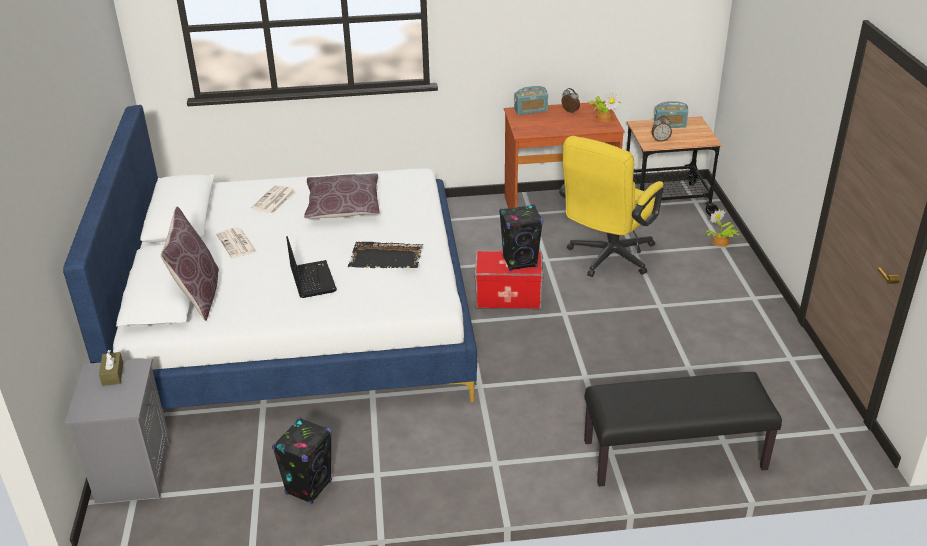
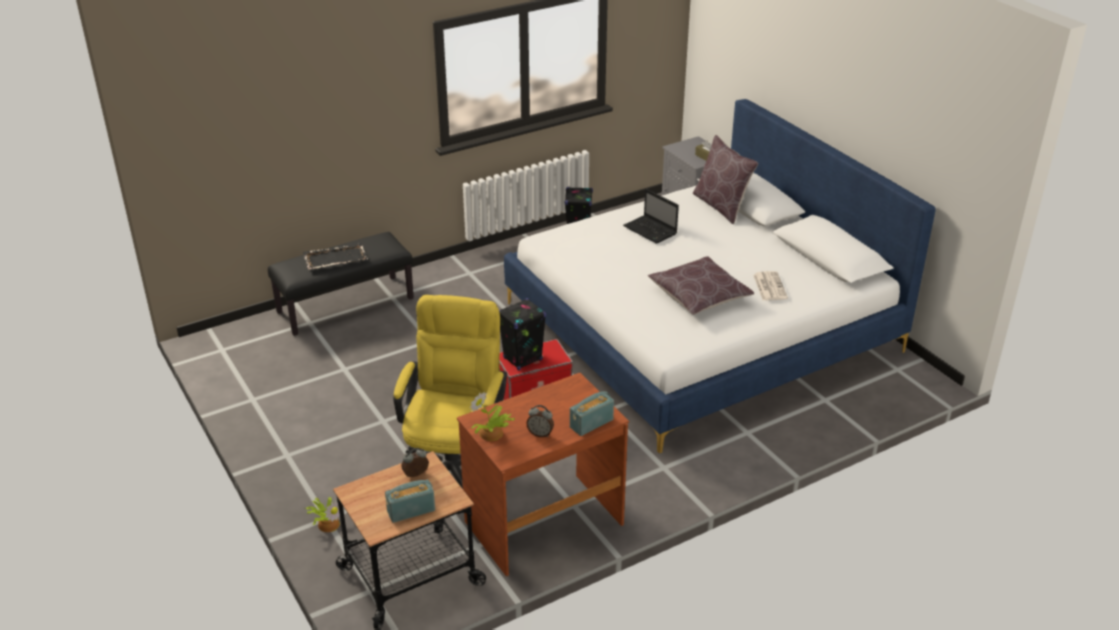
camera: 155 degrees right, 0 degrees up
newspaper [216,227,257,258] -> none
black tray [348,242,423,268] -> black tray moved to [303,243,368,270]

